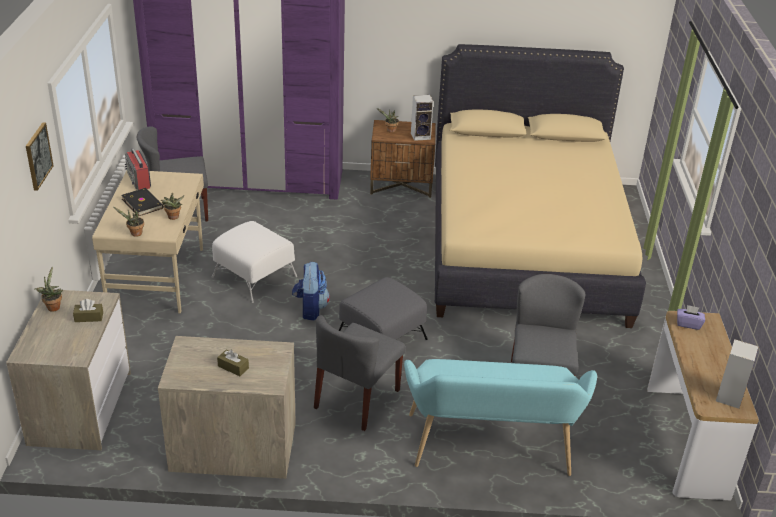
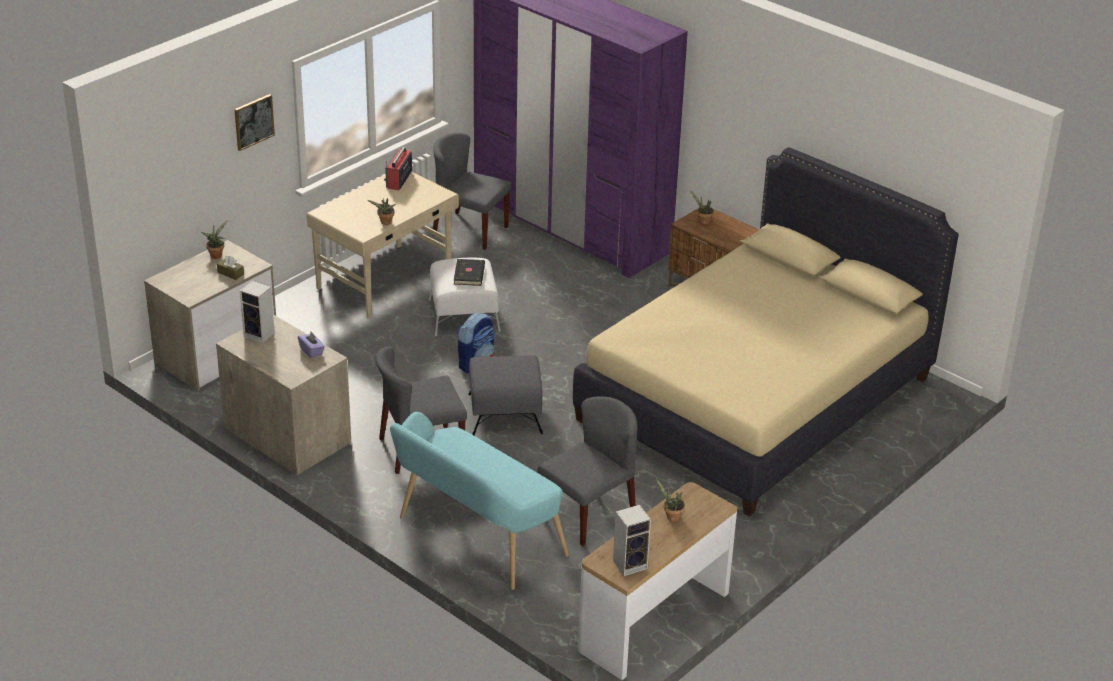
camera: 40 degrees right, 0 degrees up
potted plant [113,207,144,237] -> potted plant moved to [656,478,685,522]
black book [122,188,163,216] -> black book moved to [454,259,485,286]
brown tissue box [217,349,249,376] -> none
speaker [411,95,433,141] -> speaker moved to [240,281,275,343]
purple tissue box [677,305,705,330] -> purple tissue box moved to [298,332,325,358]

